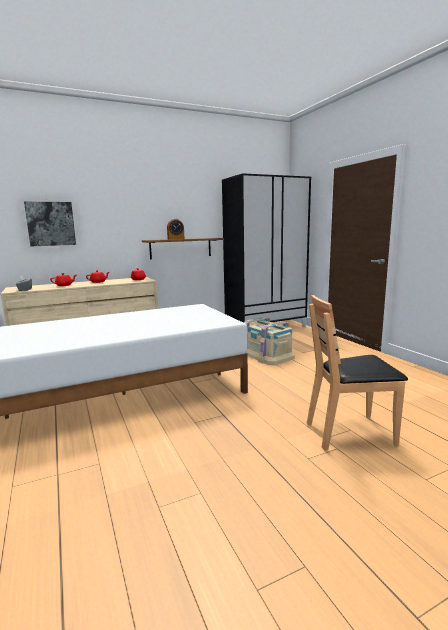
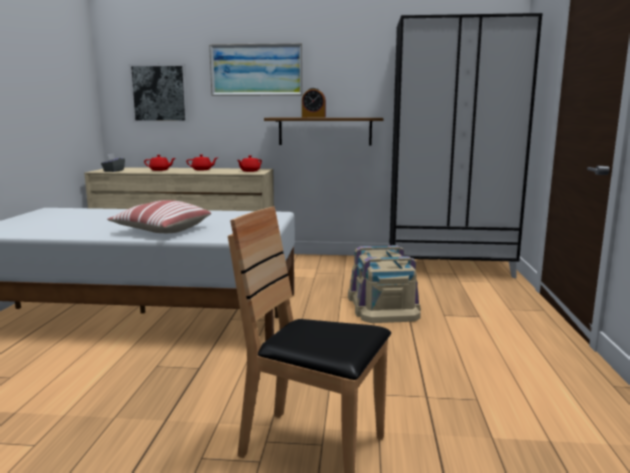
camera: 30 degrees right, 0 degrees up
none -> pillow [107,200,211,233]
none -> picture [209,43,303,96]

